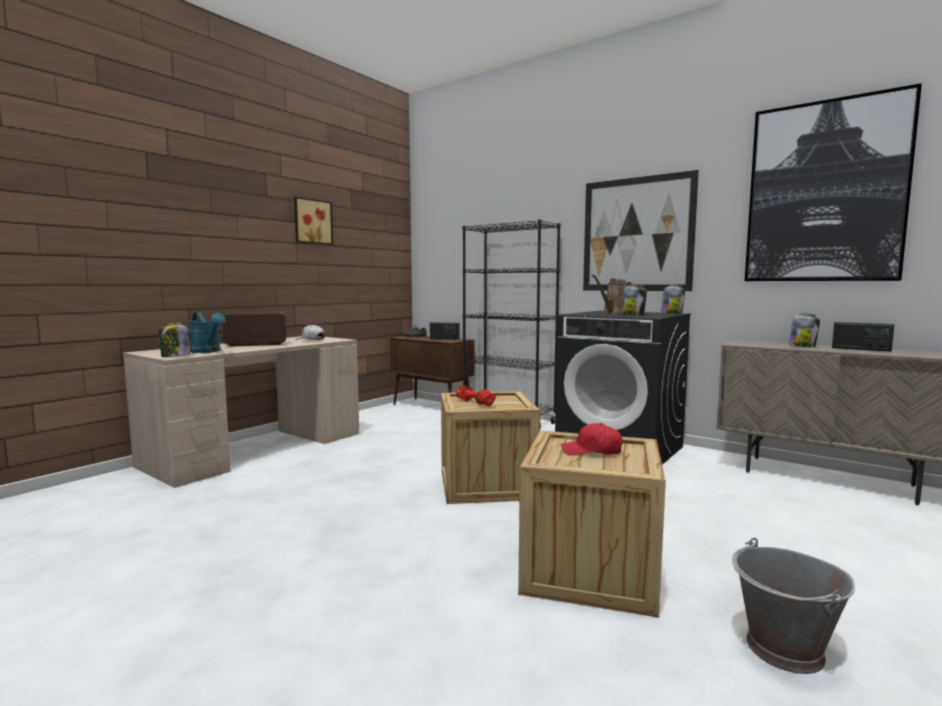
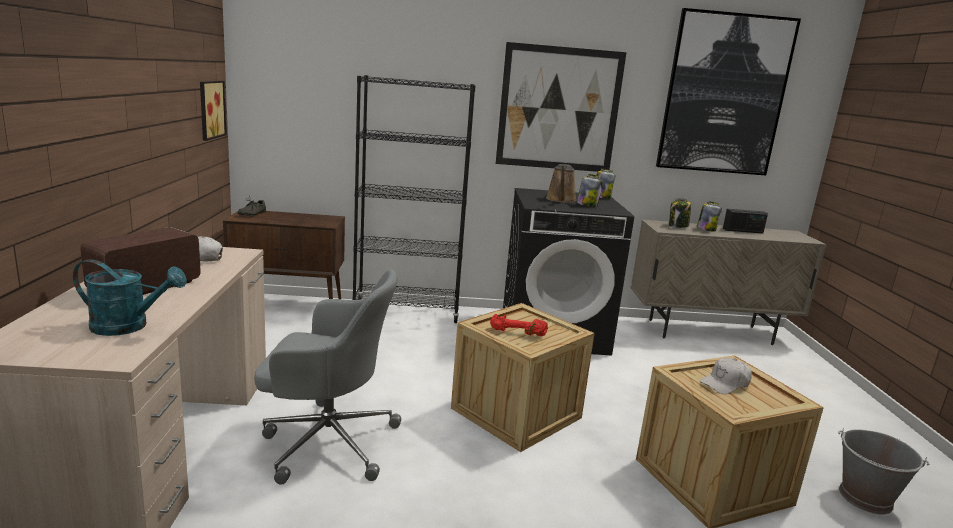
camera: 40 degrees left, 10 degrees up
jar [159,322,190,357] -> jar moved to [669,198,691,228]
picture [294,197,333,245] -> picture moved to [200,81,227,141]
radio [430,322,460,339] -> none
red cap [561,423,623,455] -> white cap [699,358,752,394]
none -> grey office chair [254,270,401,485]

